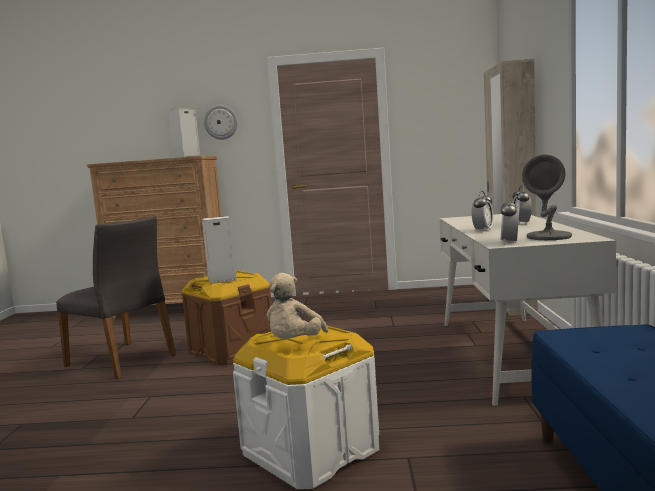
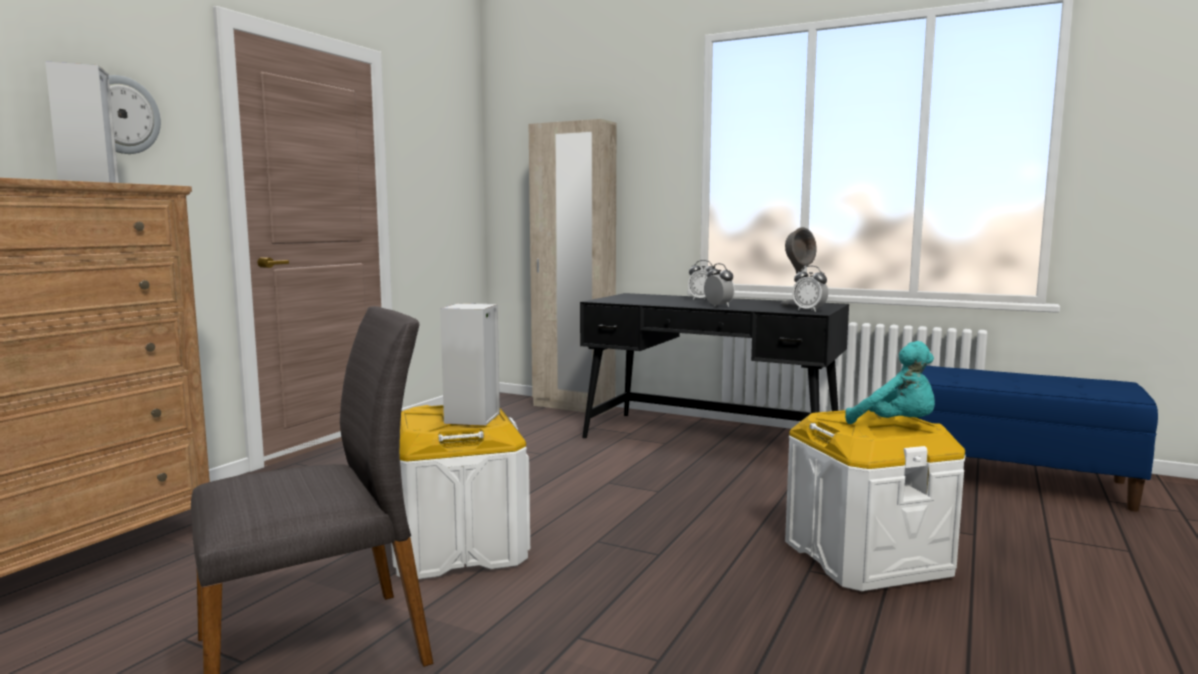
camera: 65 degrees left, 0 degrees up
brown storage box [182,271,272,365] -> white storage box [391,405,530,579]
beige plush toy [266,273,328,339] -> turquoise plush toy [845,341,935,424]
white desk [439,214,616,406] -> black desk [580,293,849,438]

